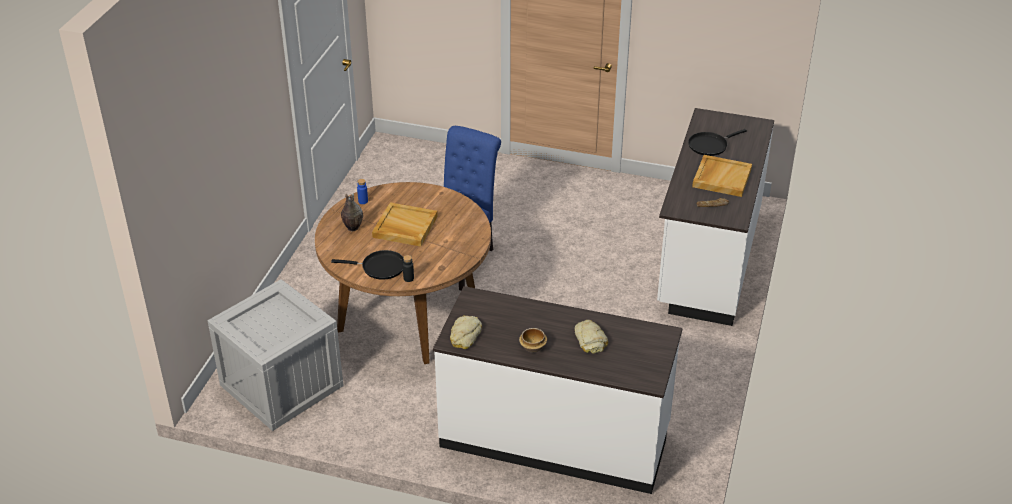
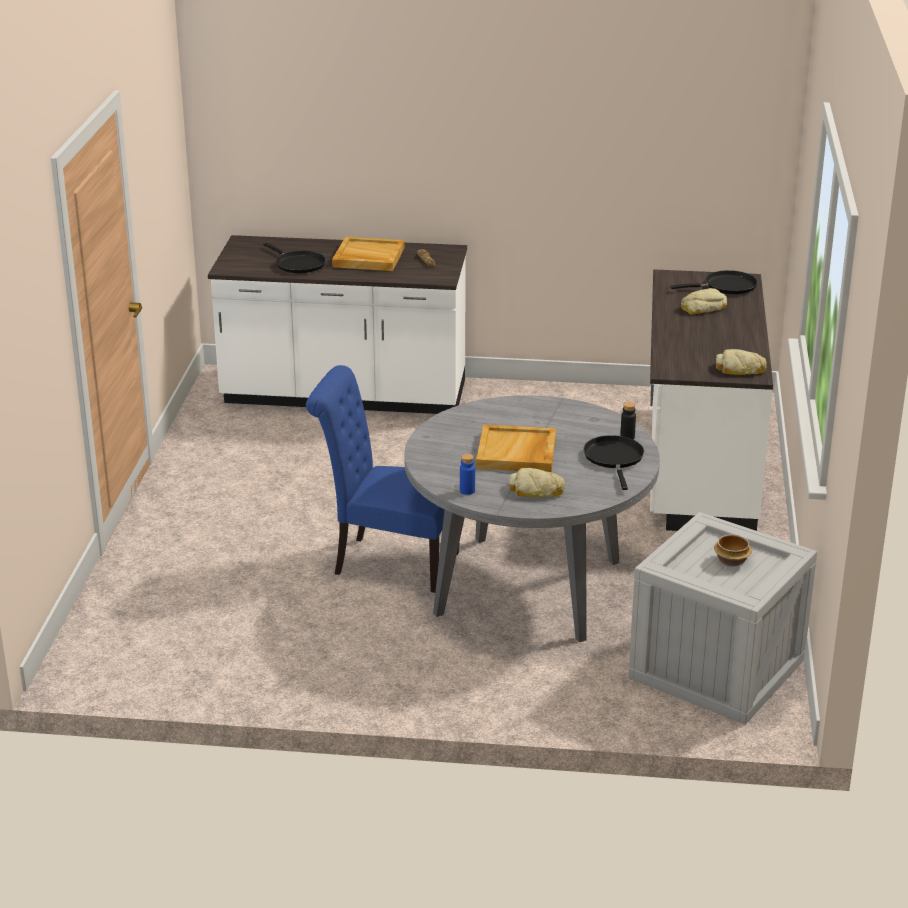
camera: 100 degrees left, 10 degrees down
brown dining table [315,182,491,364] -> grey dining table [404,395,660,642]
vase [341,193,363,231] -> bread [509,468,565,497]
bowl [519,328,547,353] -> bowl moved to [714,534,752,567]
none -> black frying pan [670,270,758,294]

